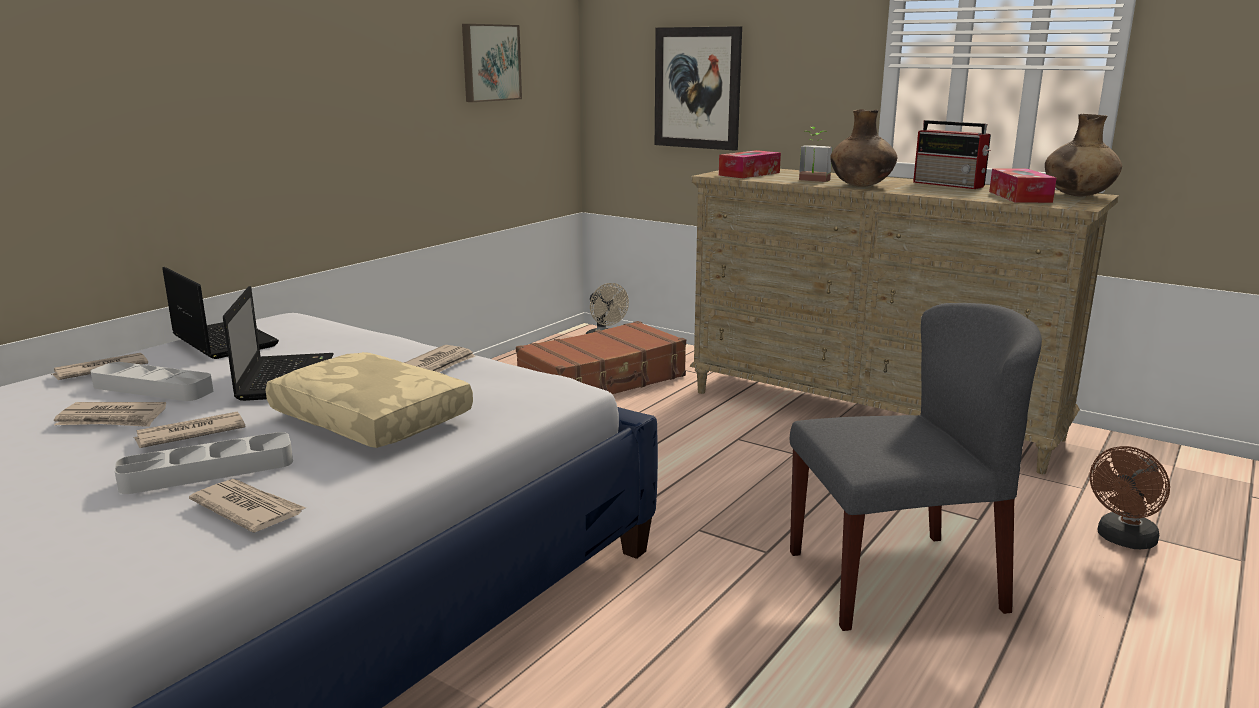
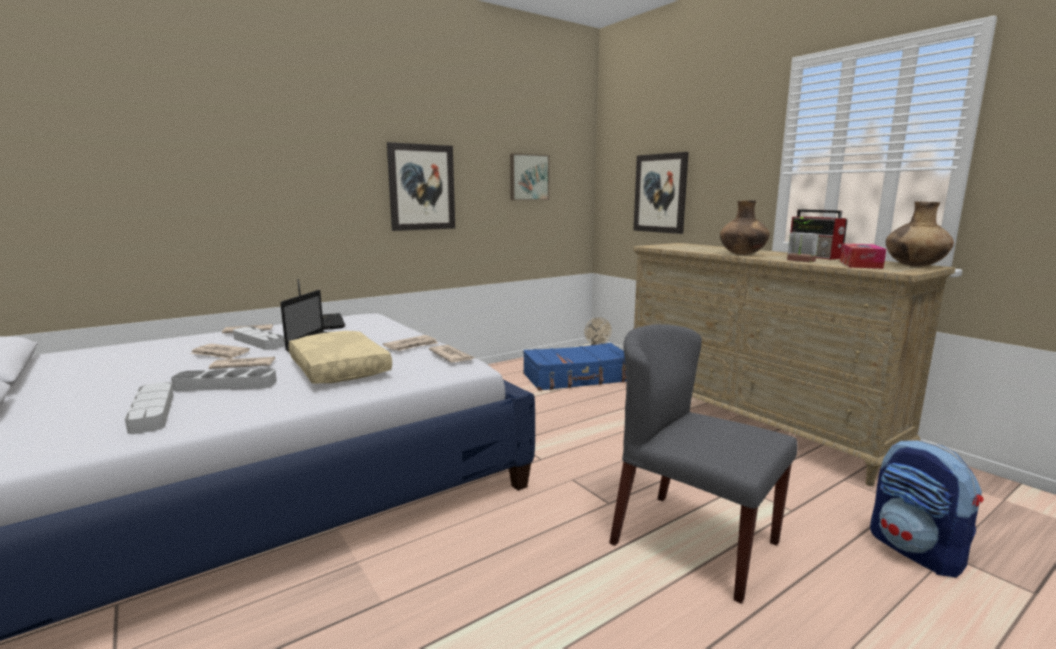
camera: 20 degrees right, 5 degrees down
newspaper [189,479,306,533] -> newspaper moved to [429,345,475,363]
brown suitcase [516,321,686,394] -> blue suitcase [523,343,627,391]
tissue box [719,150,781,178] -> none
grey chair [790,303,1042,631] -> grey chair turned 150 degrees counterclockwise [609,324,798,604]
potted plant [799,127,833,182] -> potted plant moved to [787,217,819,262]
brown fan [1090,446,1170,549] -> backpack [870,440,984,578]
none -> grey tray [125,382,174,434]
none -> picture [387,142,455,231]

